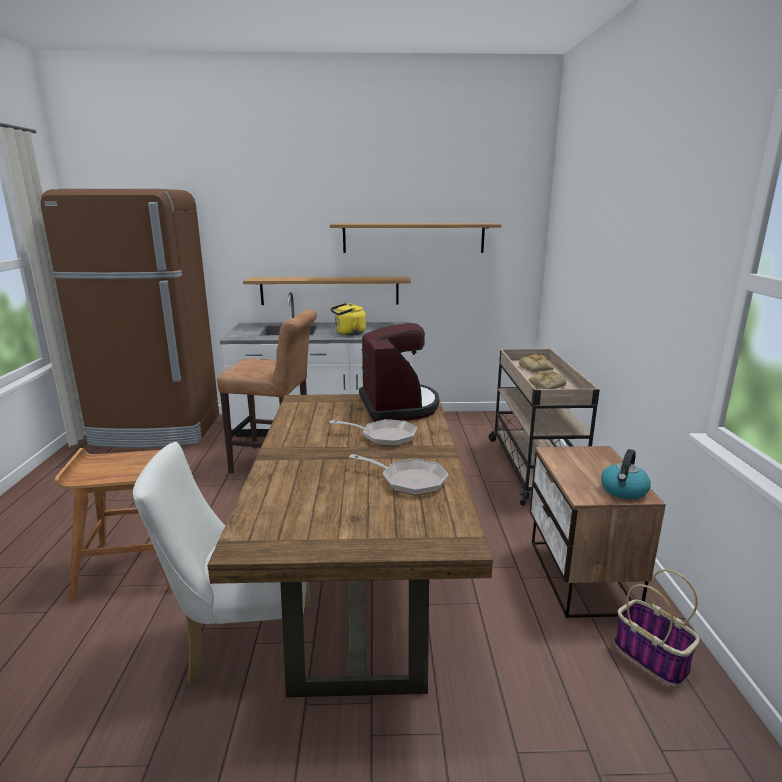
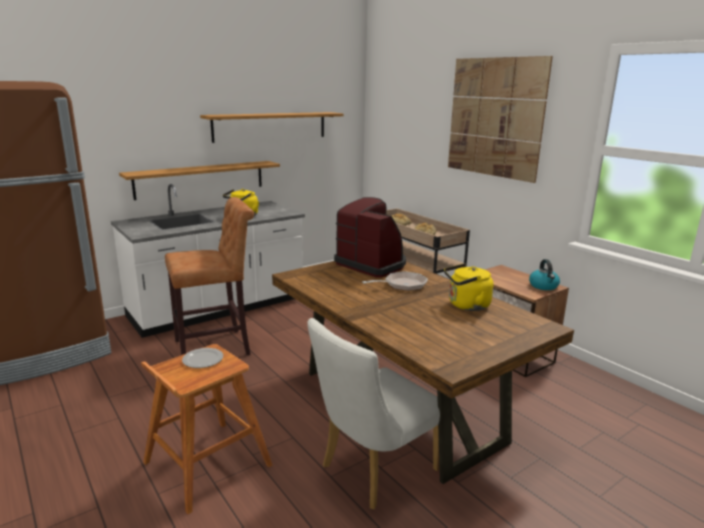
camera: 35 degrees left, 0 degrees up
frying pan [349,454,448,496] -> yellow kettle [444,263,494,311]
basket [614,569,700,686] -> none
none -> plate [182,348,223,368]
none -> picture [448,56,553,183]

